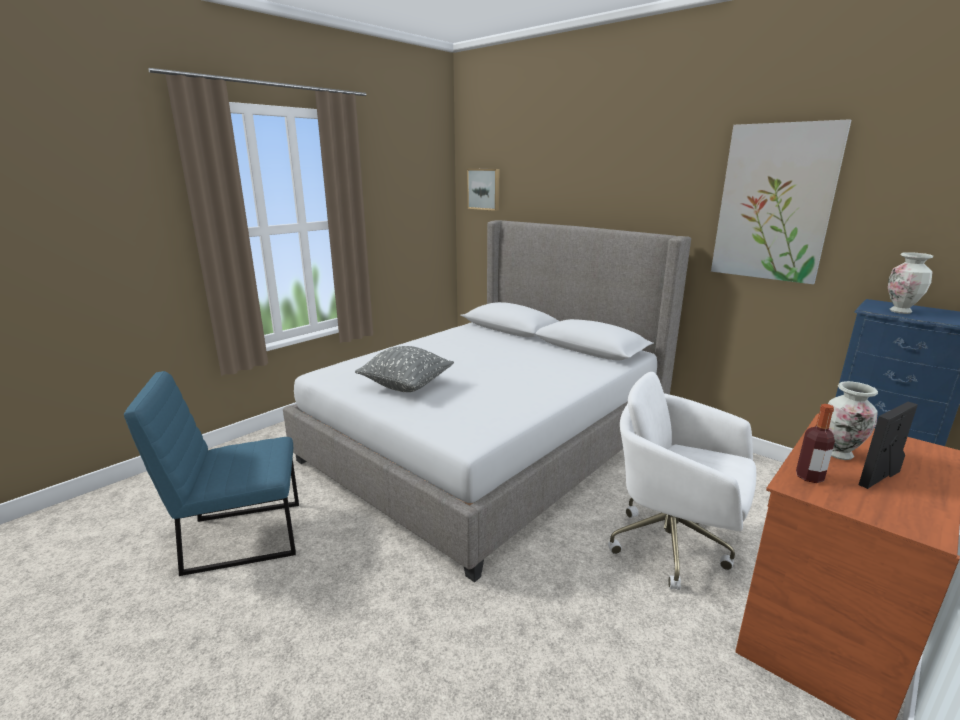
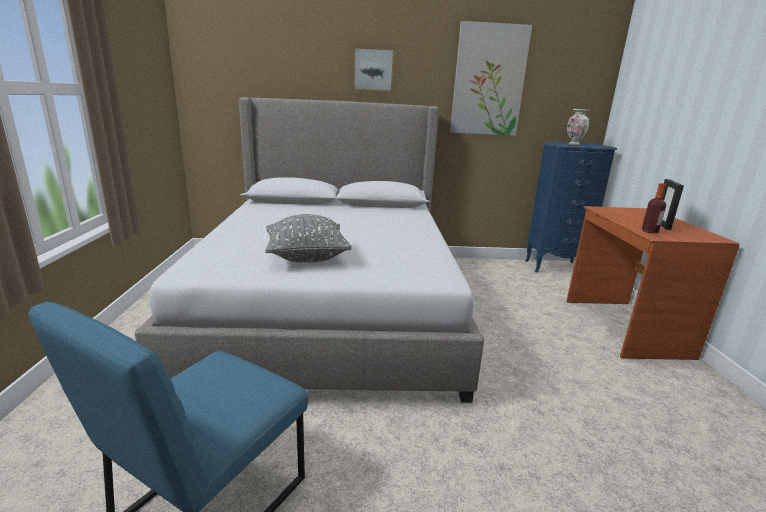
camera: 45 degrees left, 0 degrees up
picture [467,169,499,211] -> picture moved to [353,46,395,92]
white office chair [608,372,756,590] -> none
vase [828,381,878,460] -> none

